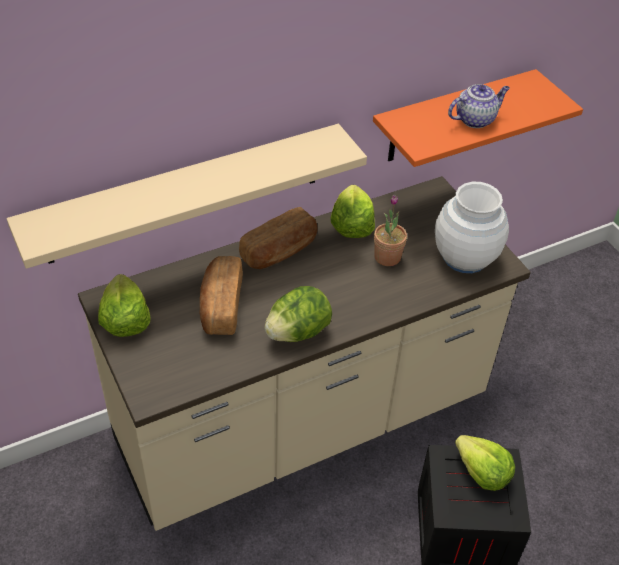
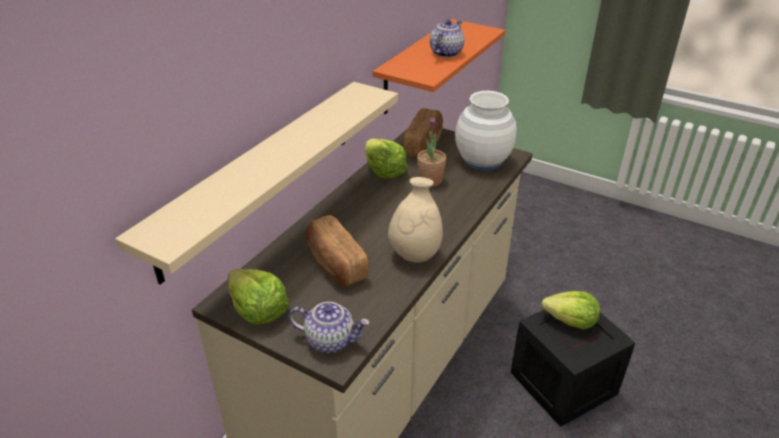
camera: 30 degrees left, 10 degrees down
bread [239,207,318,269] -> bread moved to [403,108,443,157]
lettuce [264,286,332,342] -> beige vase [388,177,443,263]
none -> teapot [289,302,370,353]

